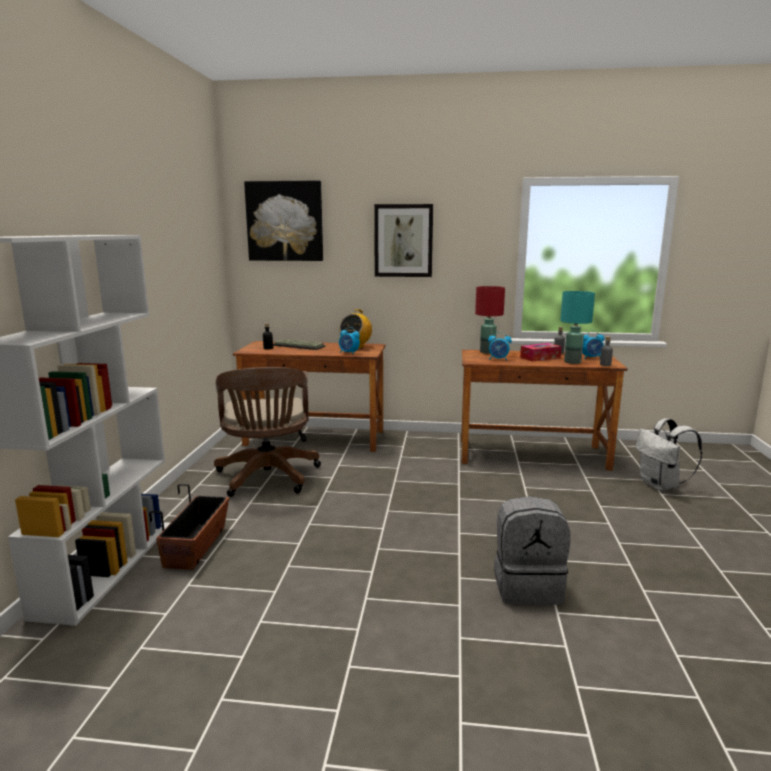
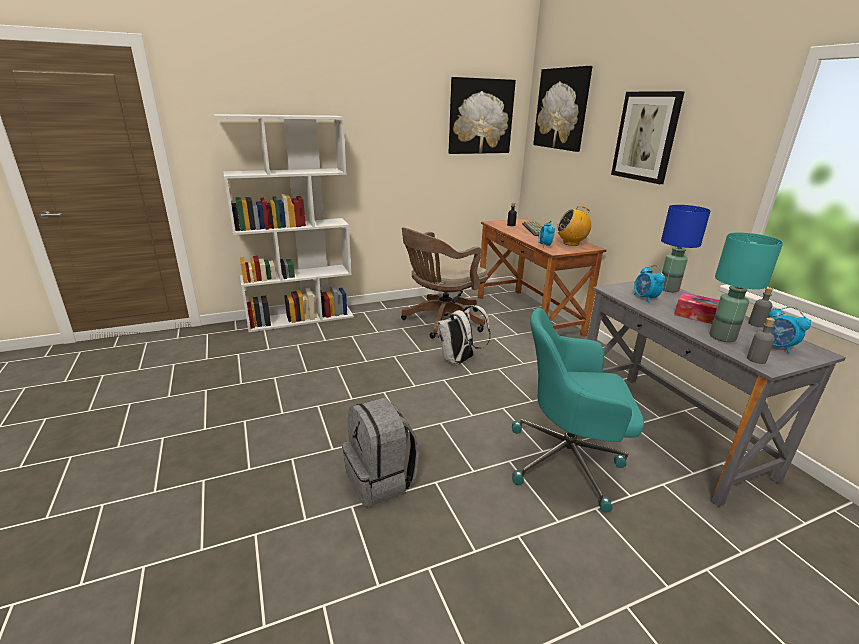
camera: 60 degrees right, 10 degrees up
planter [149,484,229,570] -> none
brown desk [461,350,628,471] -> grey desk [587,281,846,507]
red table lamp [475,286,505,354] -> blue table lamp [661,205,710,292]
white backpack [636,418,703,491] -> white backpack moved to [436,305,491,365]
none -> picture [449,77,516,154]
none -> turquoise office chair [512,308,644,513]

